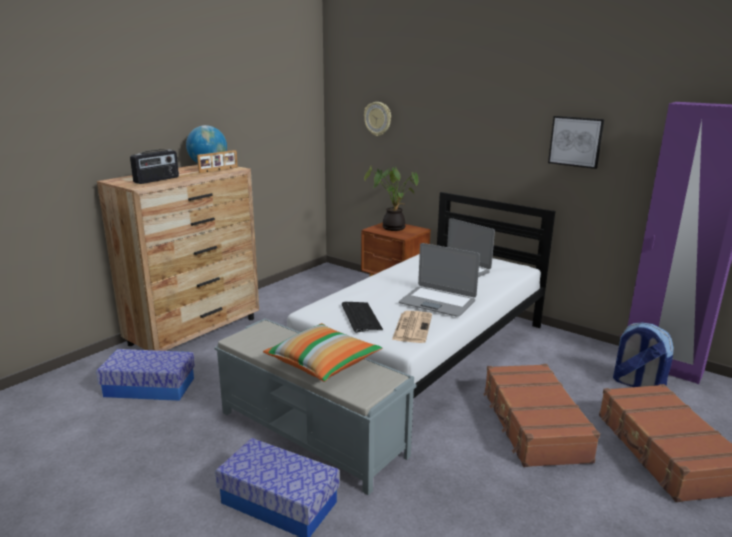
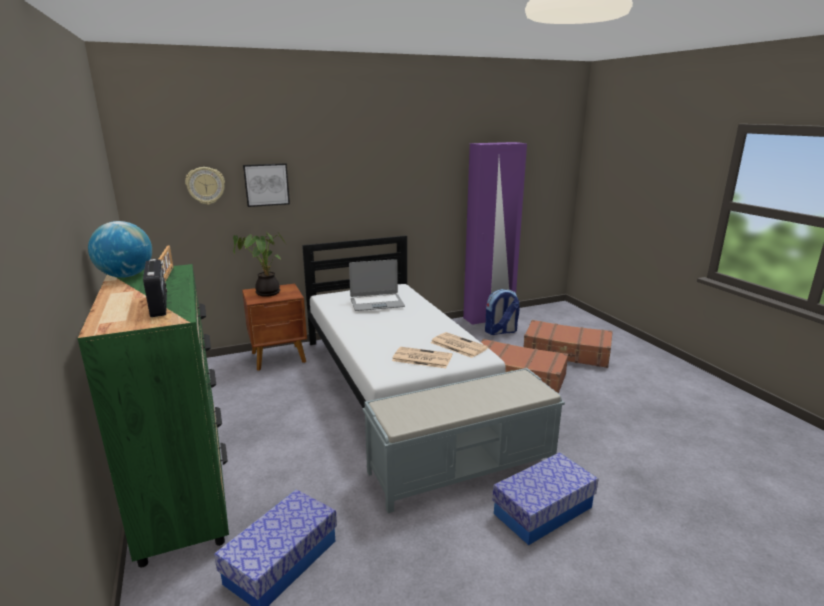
camera: 60 degrees left, 0 degrees up
brown dresser [97,165,259,351] -> green dresser [78,264,229,568]
pillow [263,323,382,382] -> none
keyboard [342,302,383,333] -> newspaper [392,347,452,368]
laptop [399,243,480,317] -> none
picture [548,116,605,169] -> picture moved to [243,163,290,207]

